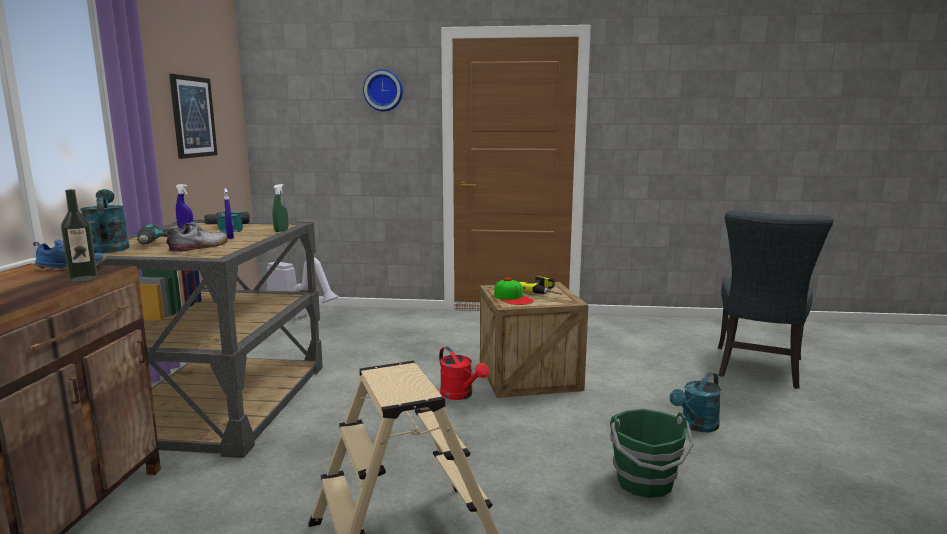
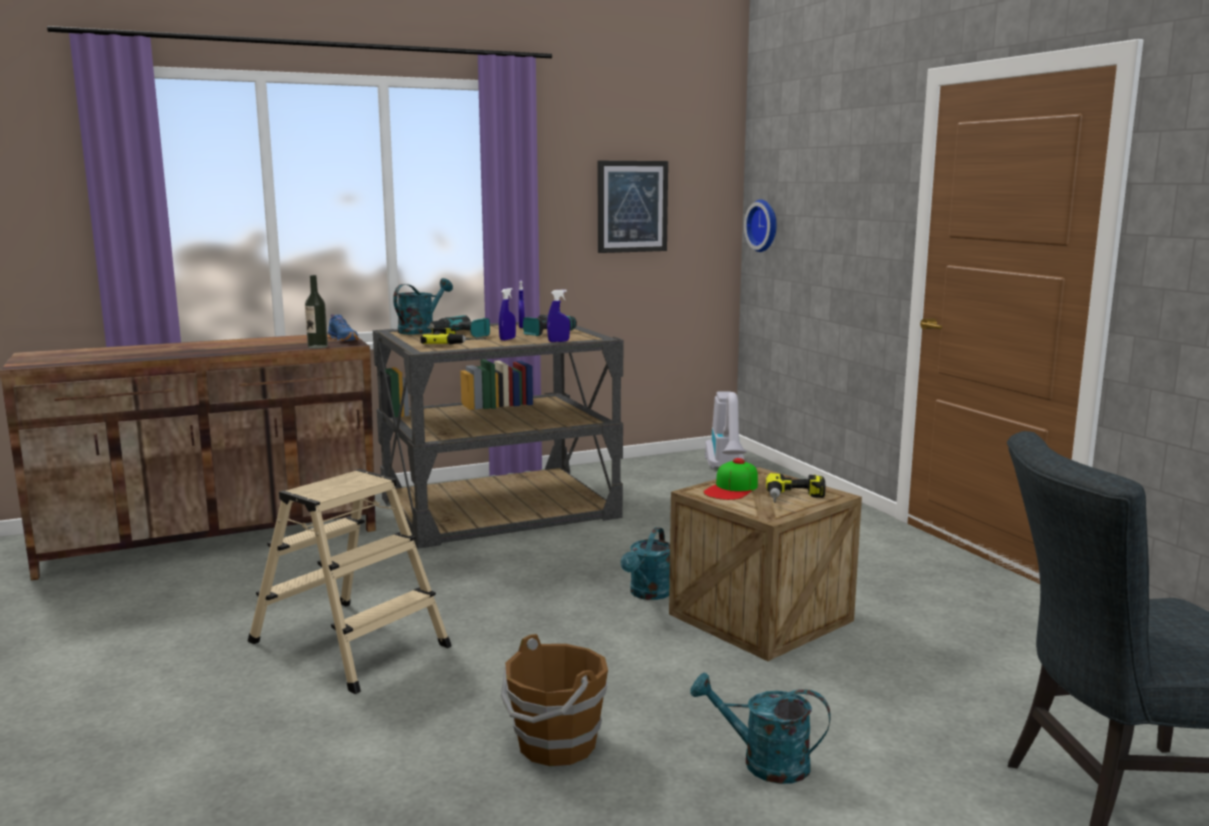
camera: 60 degrees right, 0 degrees up
shoe [167,223,228,252] -> power drill [420,328,486,345]
green spray bottle [272,184,288,232] -> blue spray bottle [547,290,570,342]
wall clock [363,69,403,111] -> wall clock moved to [744,200,777,252]
red watering can [439,347,489,400] -> turquoise watering can [621,527,670,600]
green bucket [610,409,694,498] -> brown bucket [501,634,608,766]

